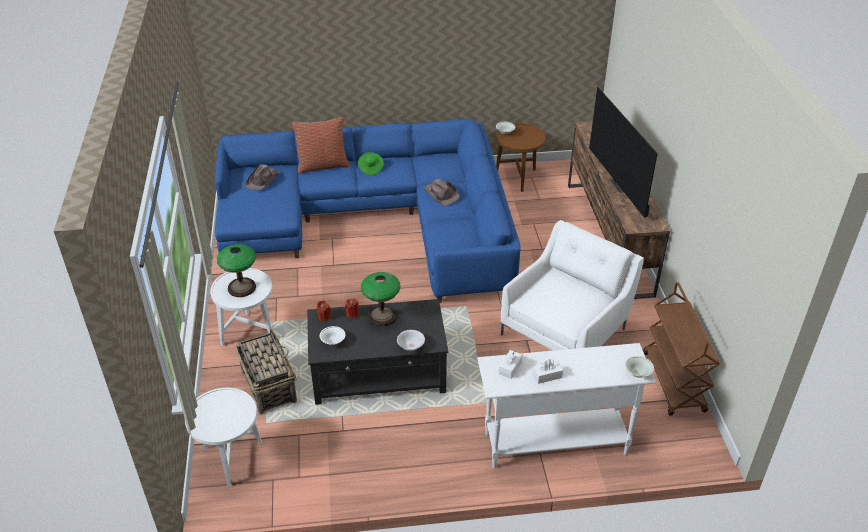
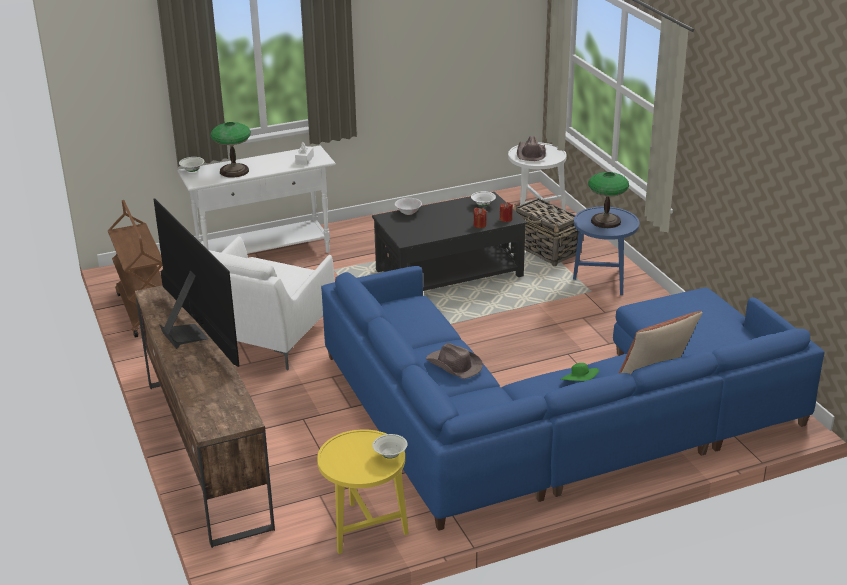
camera: 165 degrees right, 10 degrees down
white side table [210,268,272,346] -> blue side table [573,207,639,295]
brown hat [245,165,280,190] -> brown hat moved to [517,136,546,161]
table lamp [361,272,400,327] -> table lamp moved to [211,122,251,178]
brown side table [496,123,546,192] -> yellow side table [317,429,409,554]
white tissue box [533,359,563,384] -> none

